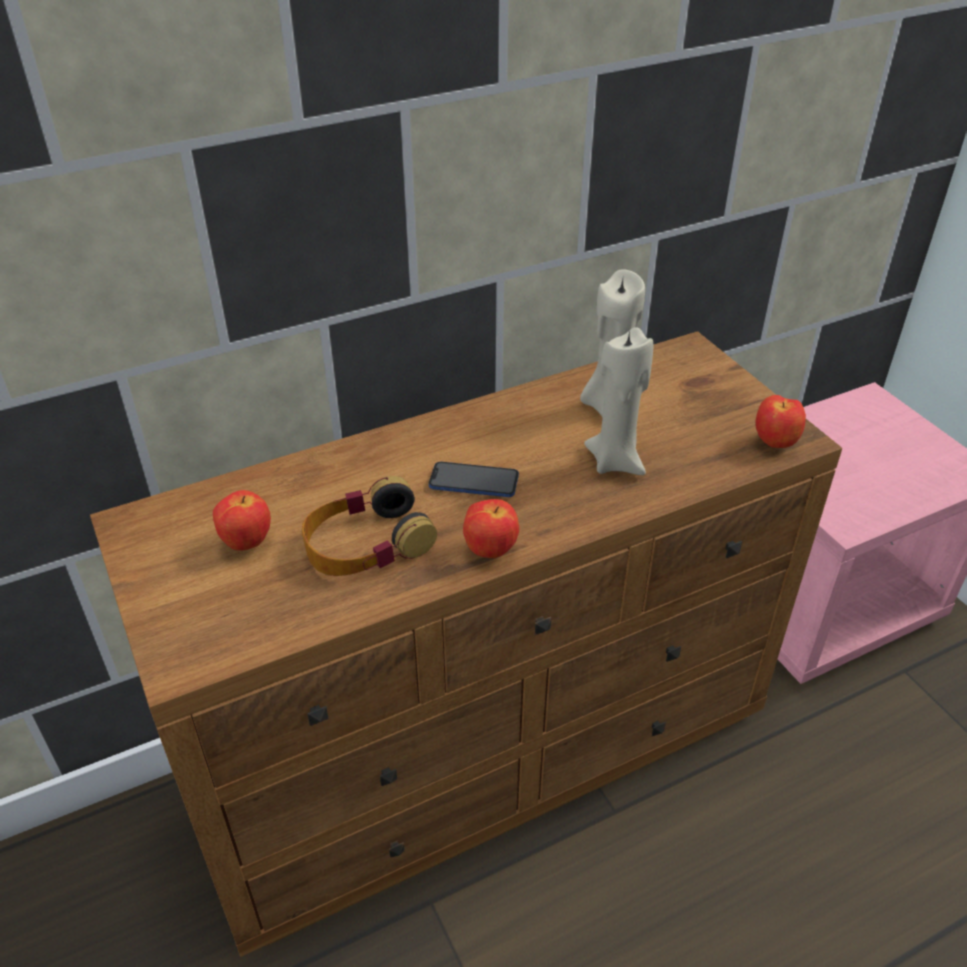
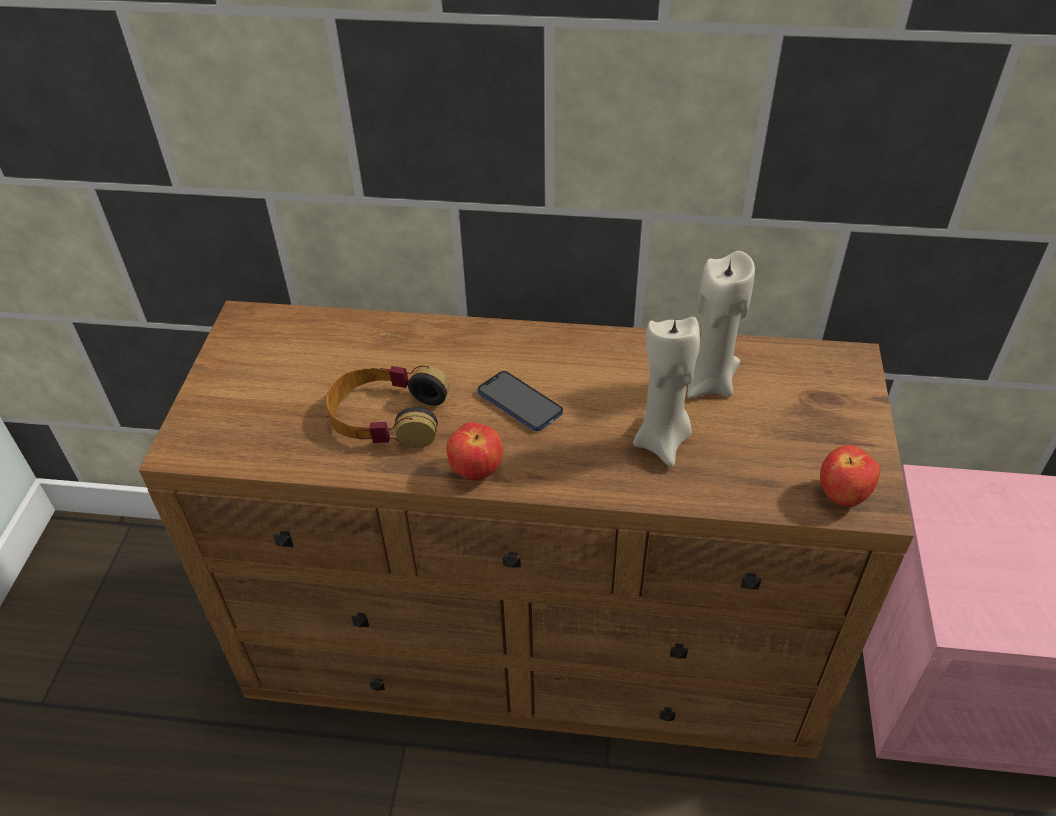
camera: 35 degrees right, 5 degrees up
apple [213,490,271,551] -> none

